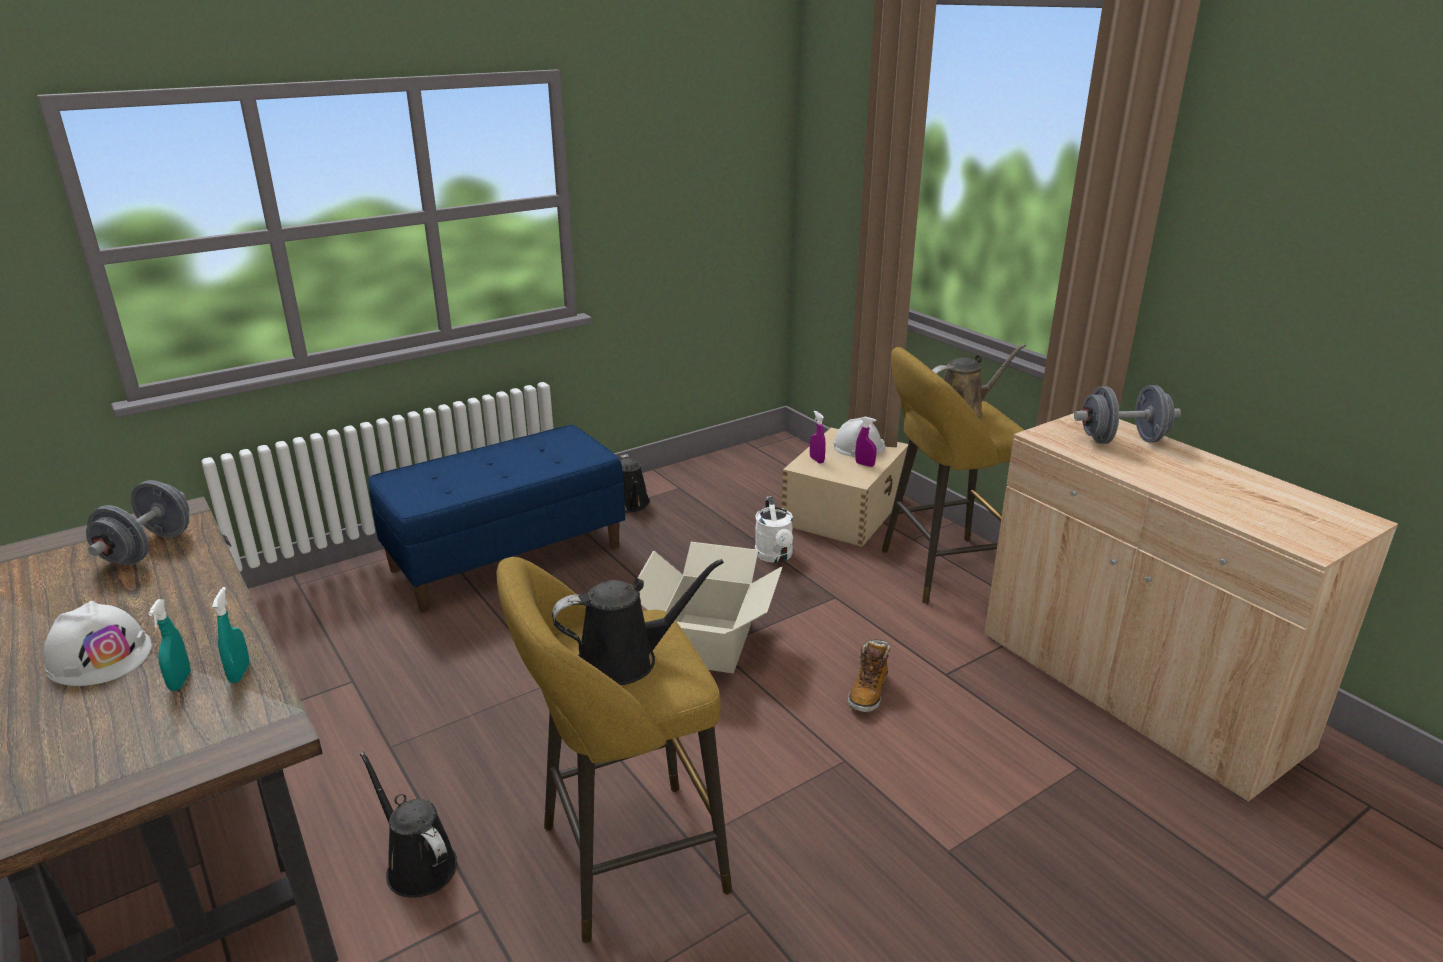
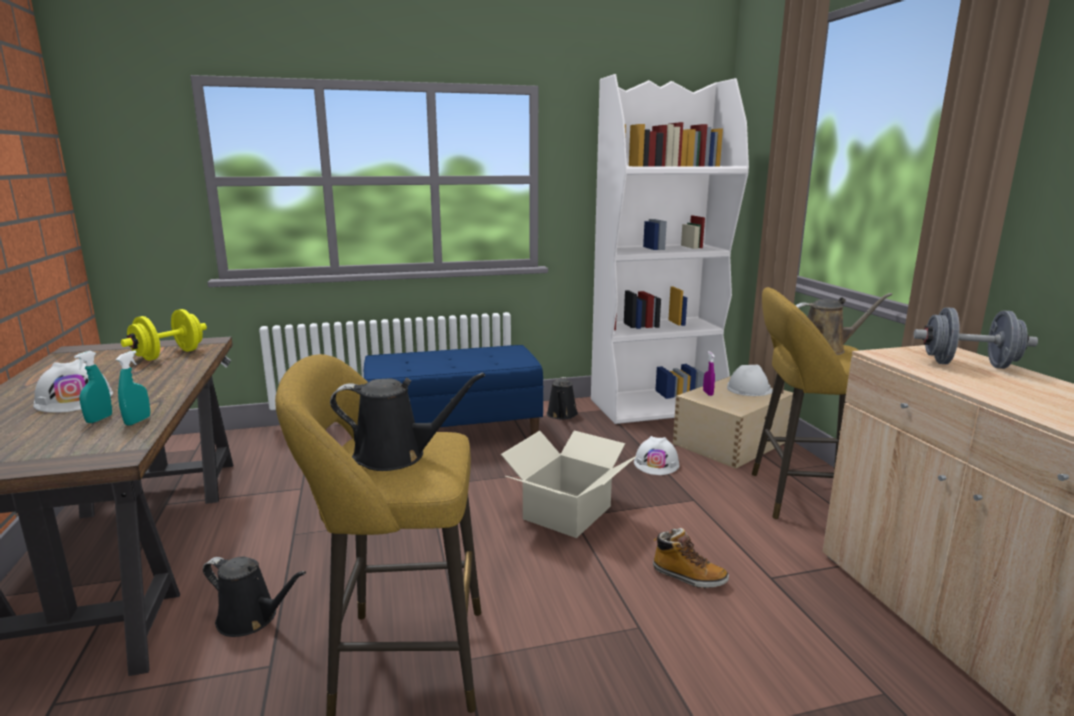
camera: 20 degrees right, 10 degrees down
grey dumbbell [86,480,189,565] -> yellow dumbbell [121,309,207,361]
black watering can [360,751,457,898] -> black watering can turned 135 degrees clockwise [203,557,306,637]
white watering can [755,496,793,563] -> white hard hat [634,436,679,475]
boot [848,640,890,713] -> boot turned 105 degrees counterclockwise [653,528,729,588]
purple spray bottle [855,417,877,467] -> none
none -> white bookcase [591,74,749,424]

